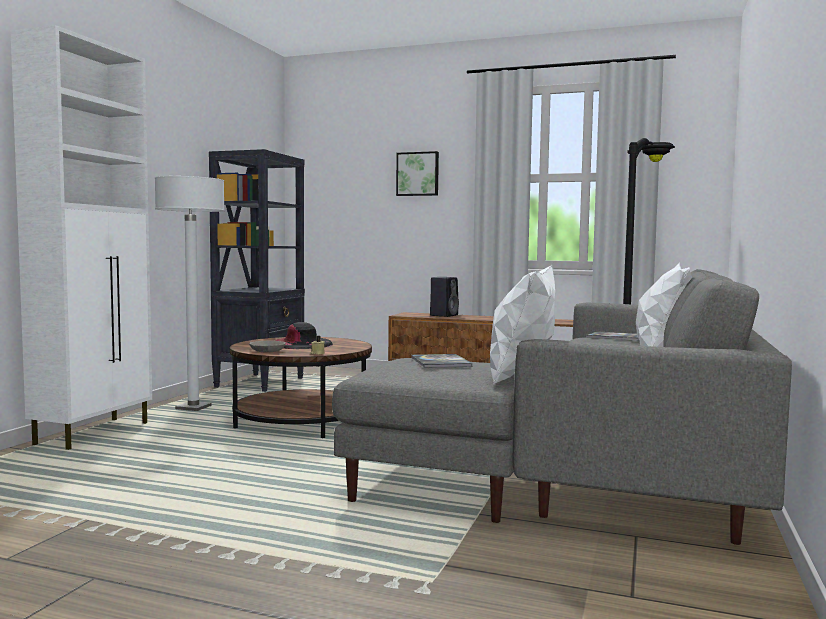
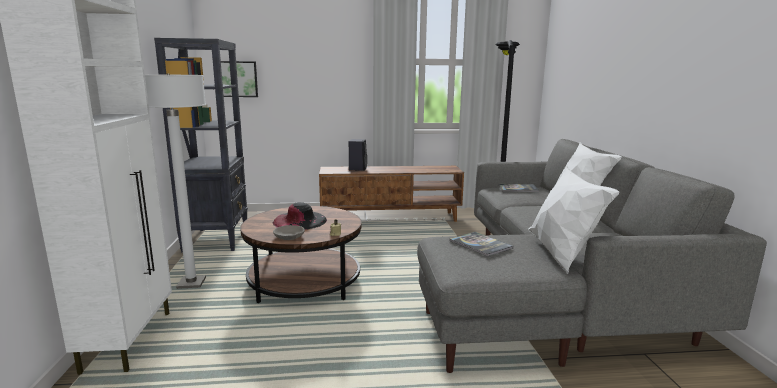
camera: 25 degrees left, 10 degrees up
picture [396,151,439,196] -> picture moved to [221,61,258,97]

